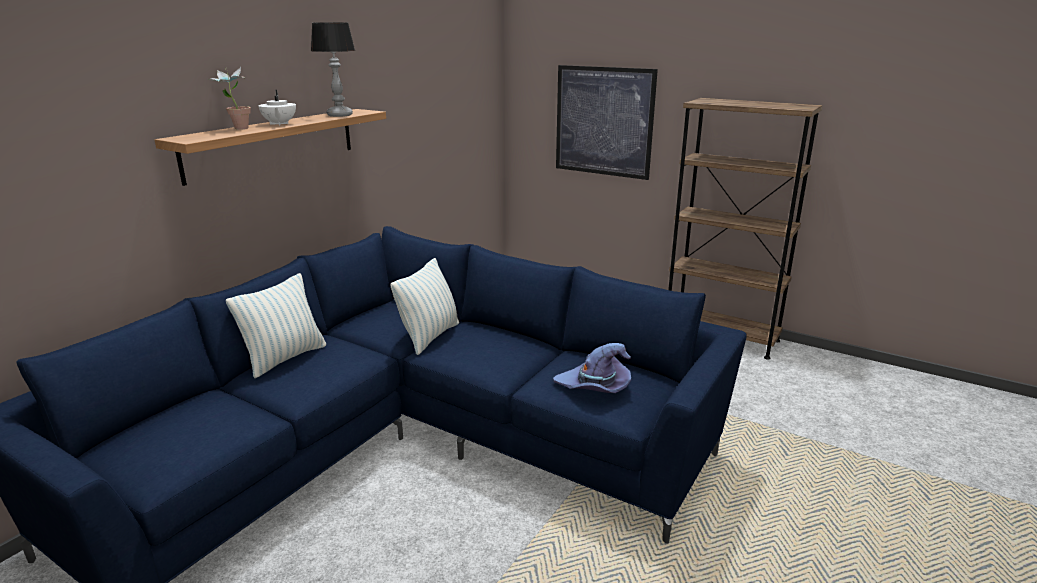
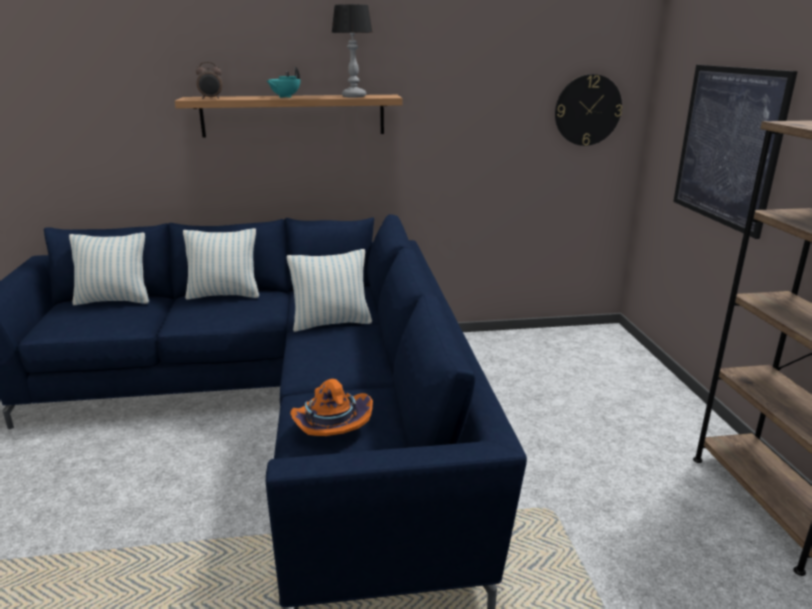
camera: 50 degrees right, 0 degrees up
potted plant [207,67,251,130] -> none
white teapot [258,90,296,126] -> turquoise teapot [267,67,300,98]
purple hat [553,343,631,393] -> orange hat [290,379,373,436]
none -> pillow [69,233,149,305]
none -> alarm clock [196,62,223,99]
none -> wall clock [555,74,622,146]

